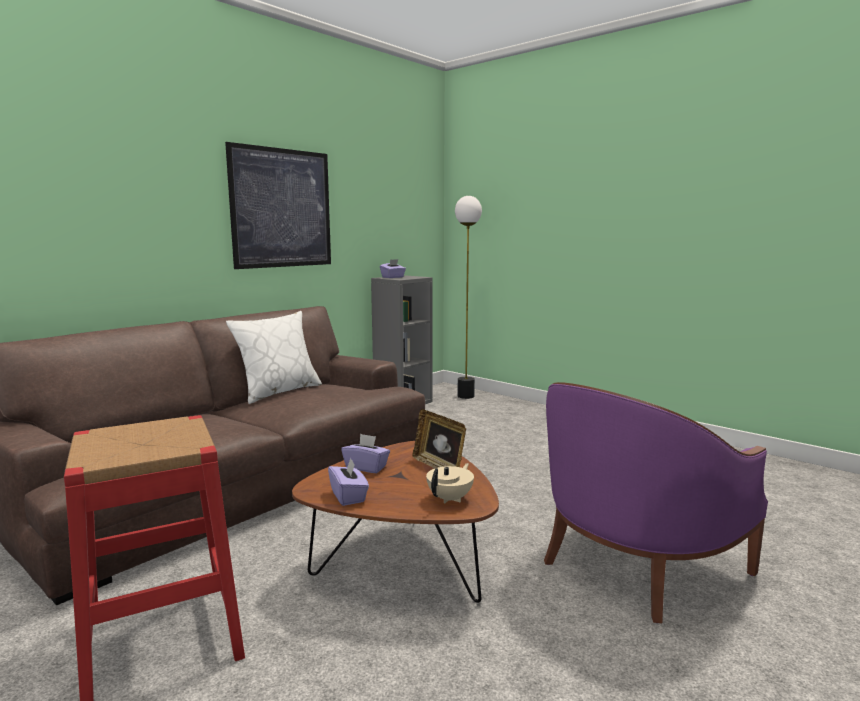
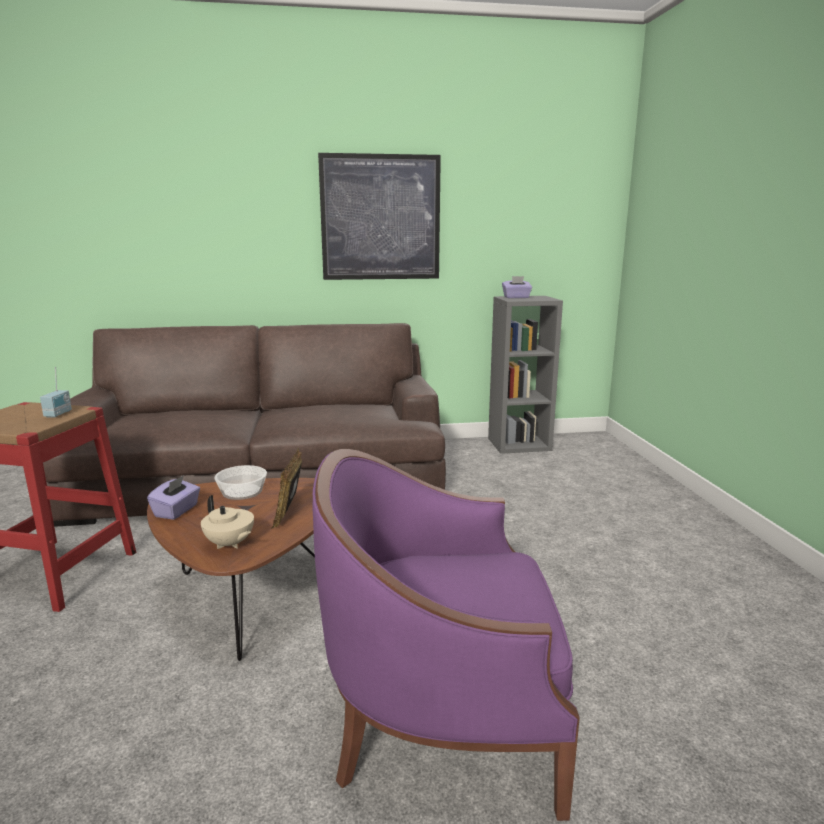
camera: 40 degrees right, 5 degrees up
white pillow [226,311,322,404] -> none
purple tissue box [341,434,390,473] -> bowl [214,465,267,500]
beige teapot [426,463,474,504] -> beige teapot turned 60 degrees clockwise [201,495,254,549]
floor lamp [455,196,482,399] -> none
none -> radio [40,367,72,418]

